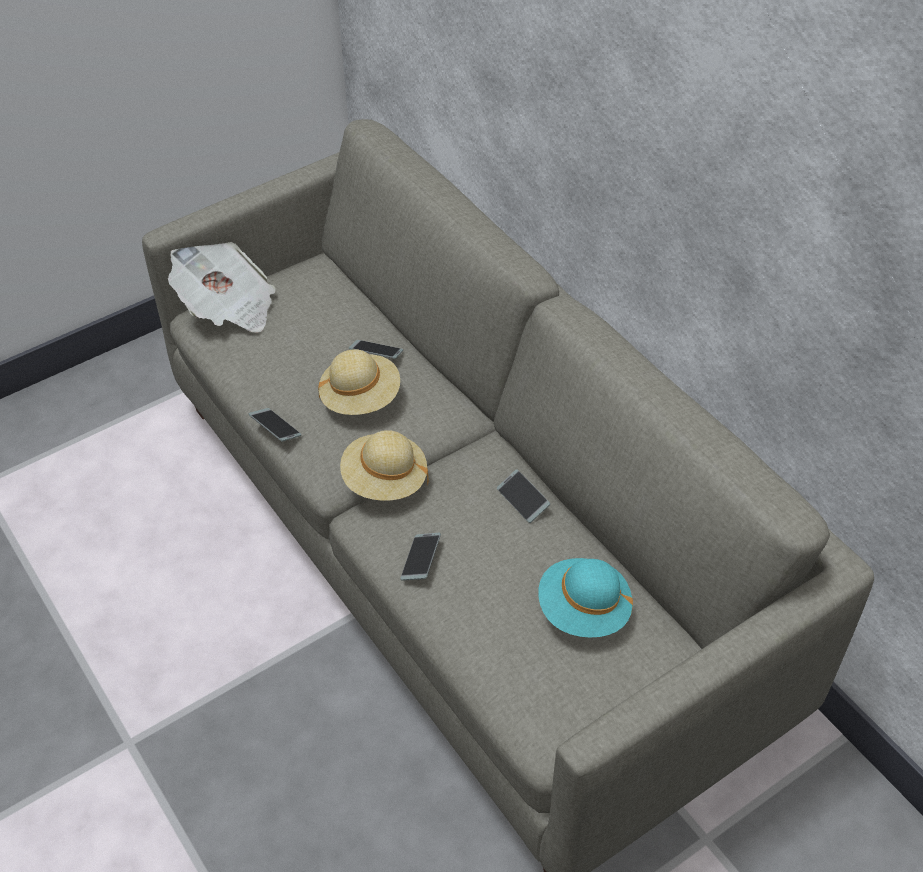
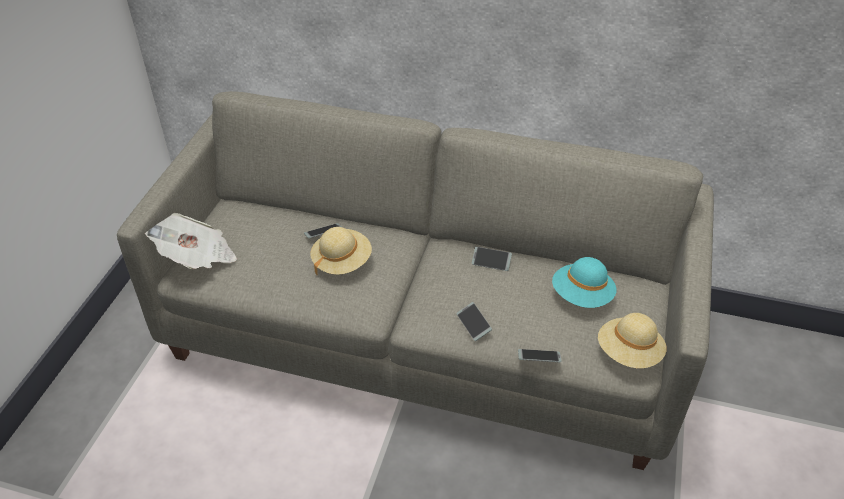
camera: 40 degrees left, 5 degrees down
phone [248,408,301,441] -> phone moved to [518,349,562,362]
beige hat [340,430,429,501] -> beige hat moved to [598,313,667,368]

